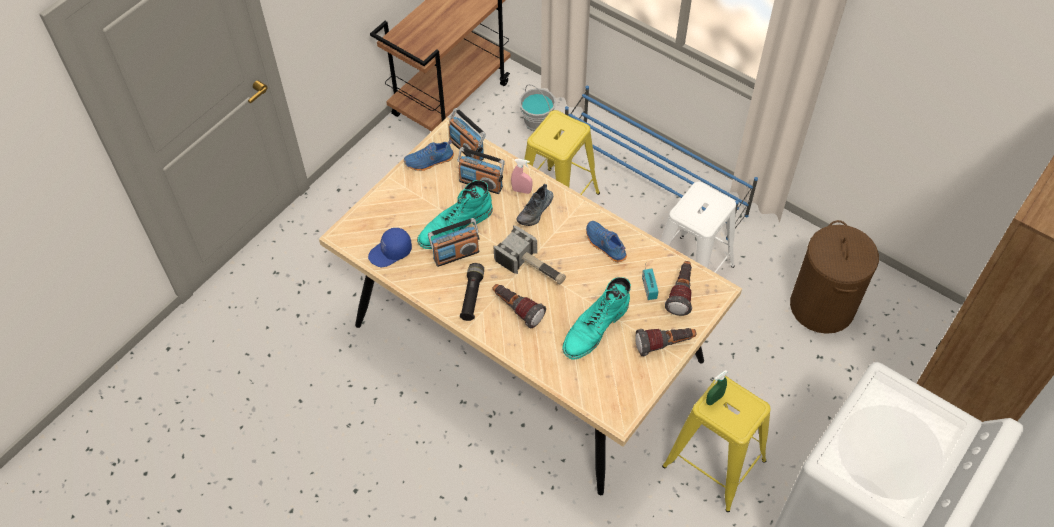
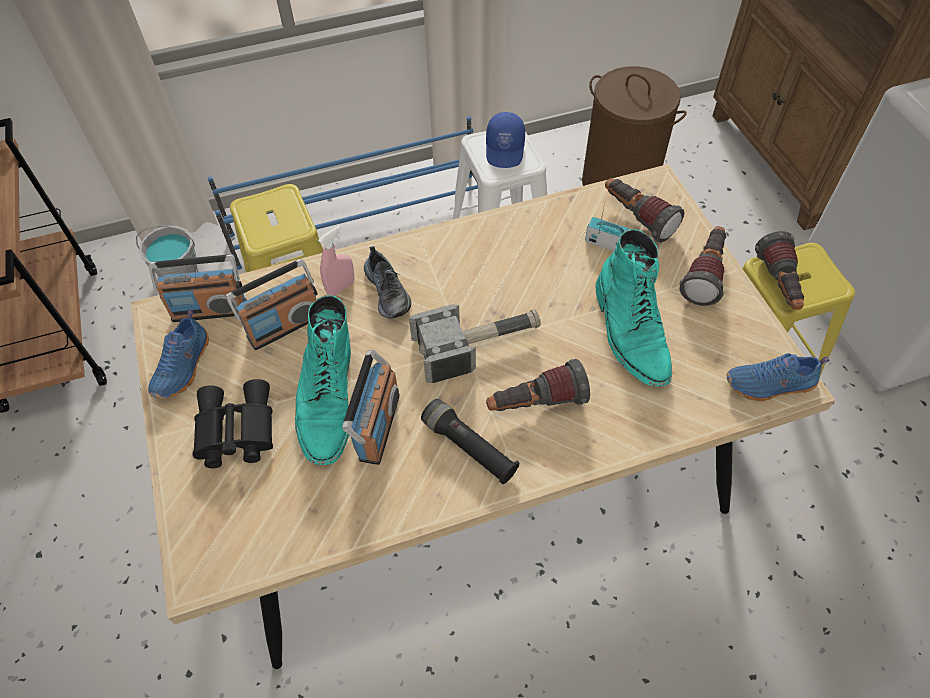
camera: 55 degrees left, 0 degrees up
blue cap [368,228,412,267] -> blue cap moved to [486,112,525,168]
blue shoe [586,221,627,262] -> blue shoe moved to [726,353,830,401]
green spray bottle [706,370,728,405] -> flashlight [755,231,804,310]
none -> black binoculars [193,379,273,468]

